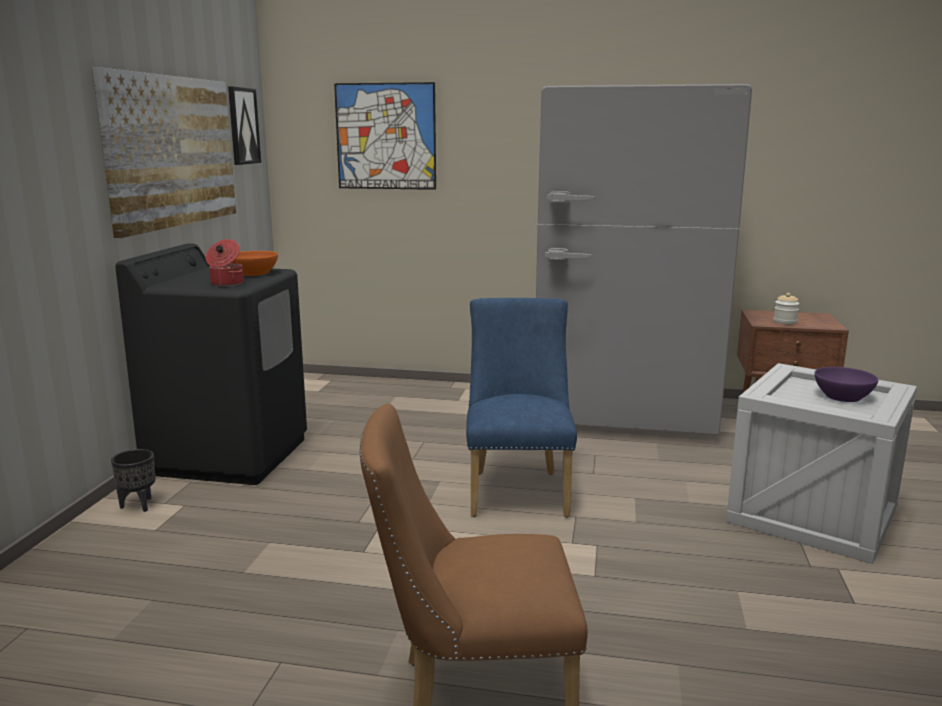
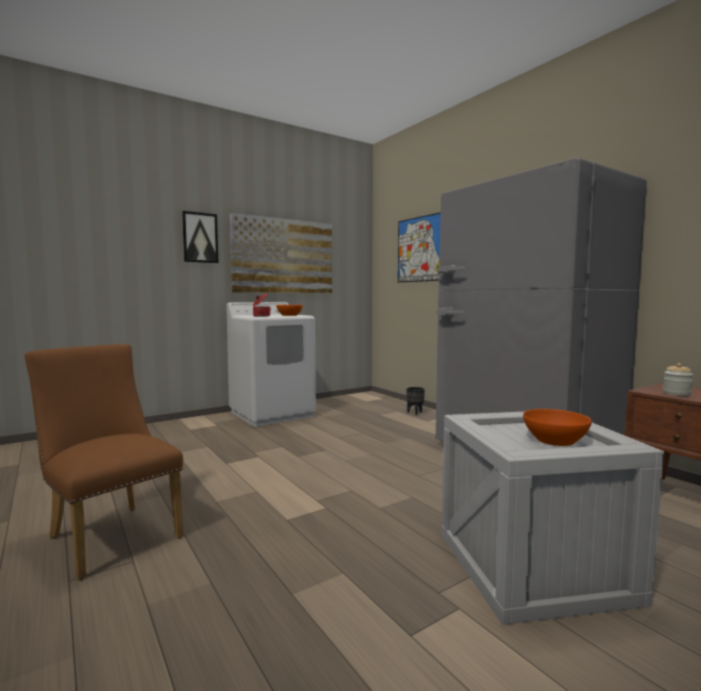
camera: 45 degrees right, 10 degrees down
black planter [111,449,155,512] -> black planter moved to [406,387,425,415]
black washing machine [115,243,307,485] -> white washing machine [226,302,316,427]
picture [228,87,261,165] -> picture moved to [182,211,218,263]
blue chair [466,298,577,518] -> none
purple bowl [814,367,878,402] -> orange bowl [523,409,592,446]

